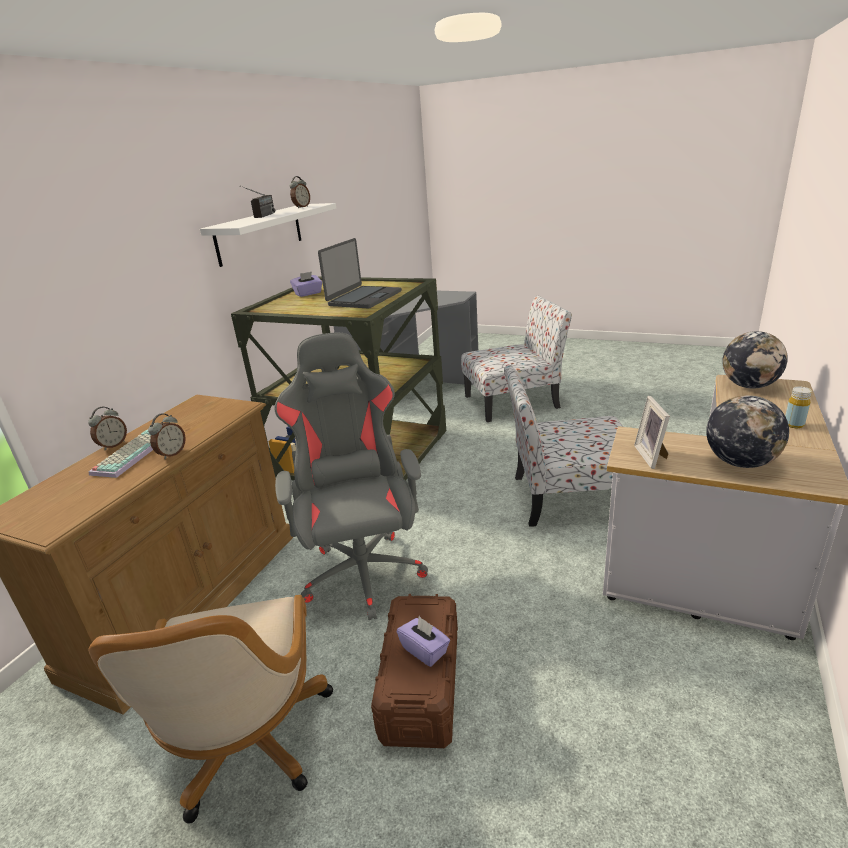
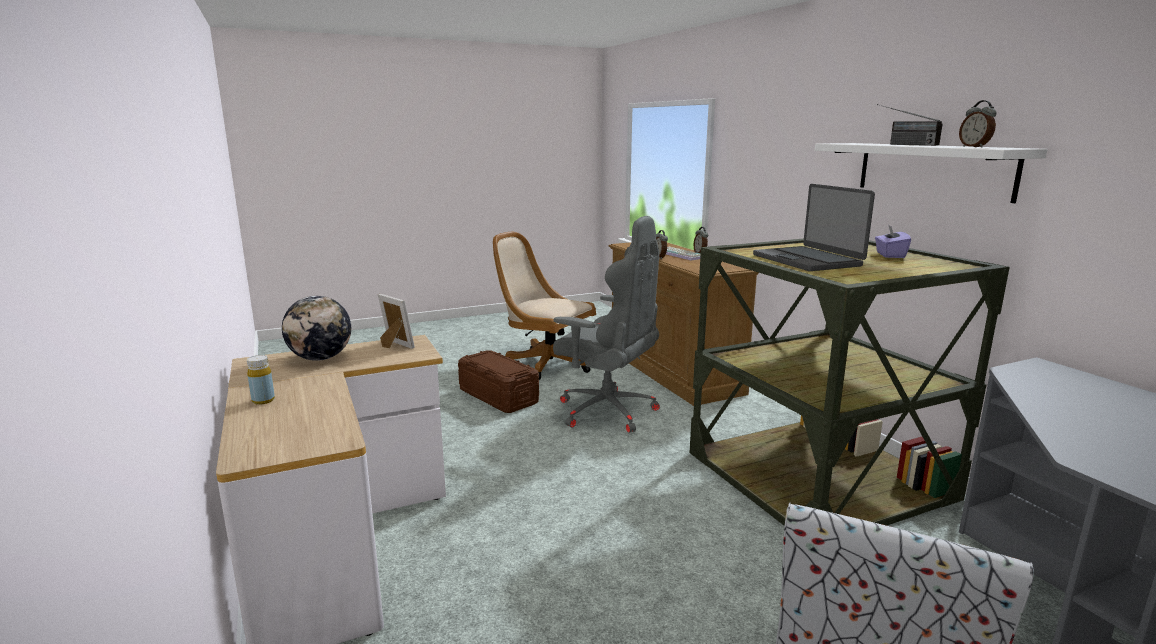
camera: 130 degrees right, 10 degrees down
purple tissue box [397,616,450,667] -> none
chair [504,365,623,527] -> none
globe [722,331,788,389] -> none

